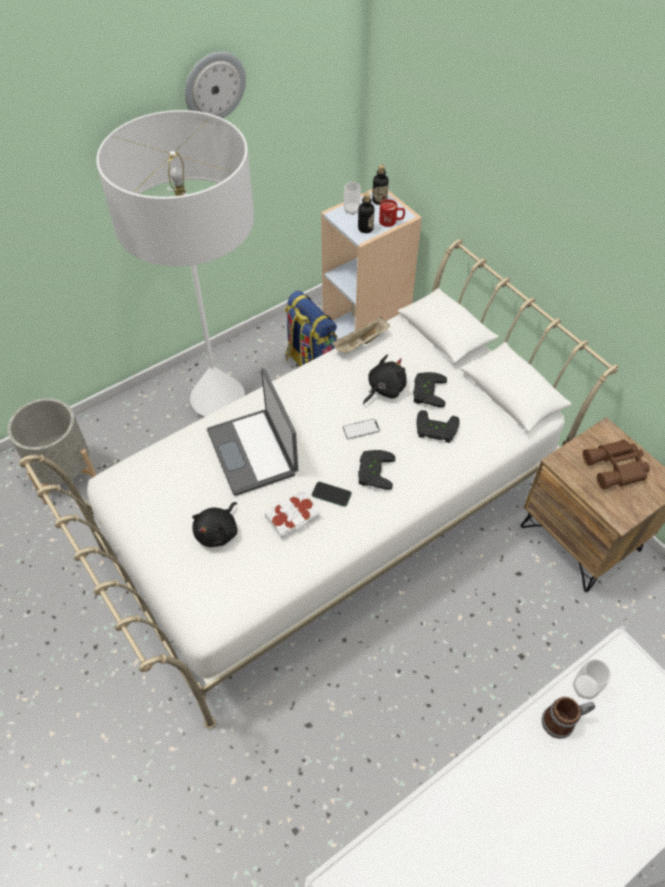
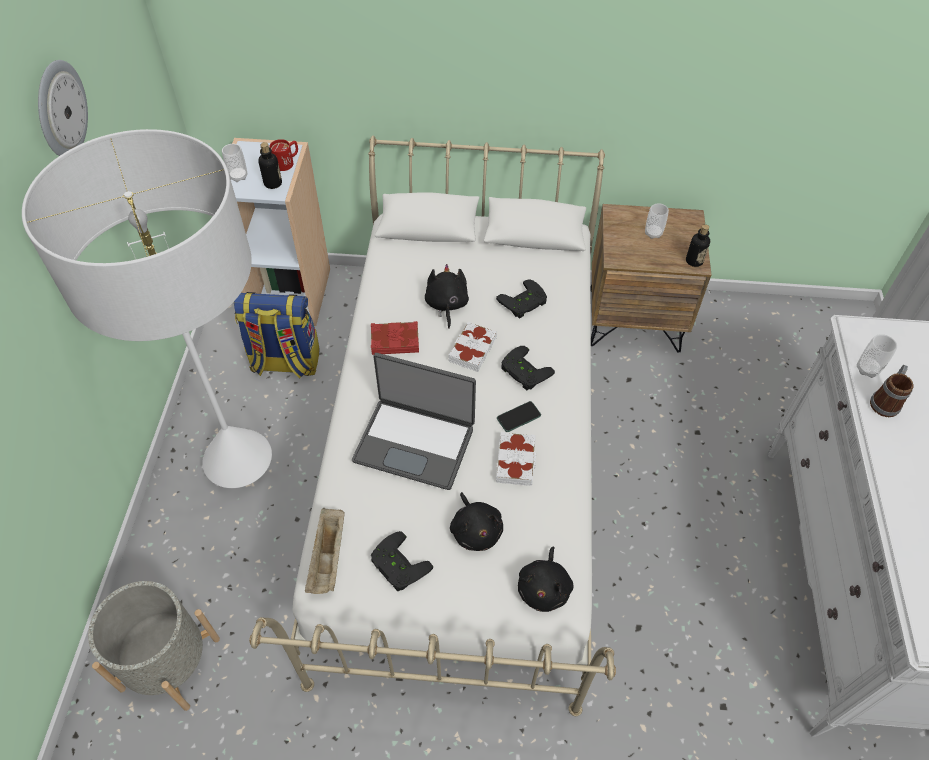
camera: 50 degrees left, 0 degrees up
beige tray [332,317,390,354] -> beige tray moved to [305,508,345,594]
phone [342,419,380,439] -> white book [449,322,497,372]
bottle [372,165,389,205] -> bottle moved to [686,224,710,267]
black game controller [413,372,447,408] -> black game controller moved to [371,531,433,591]
brown binoculars [583,439,650,490] -> cup [645,203,669,239]
none -> red book [371,321,419,355]
none -> black plush toy [518,546,573,612]

